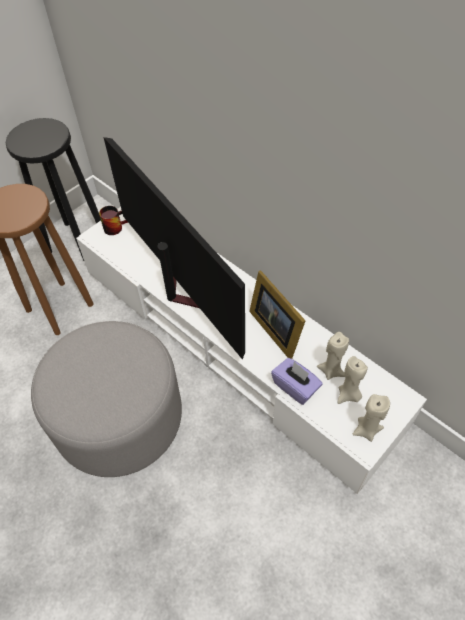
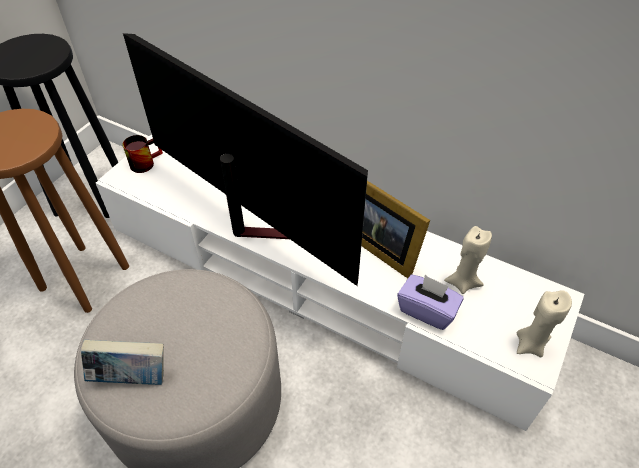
camera: 15 degrees left, 5 degrees down
beige candle [338,356,368,404] -> none
none -> book [81,340,164,385]

